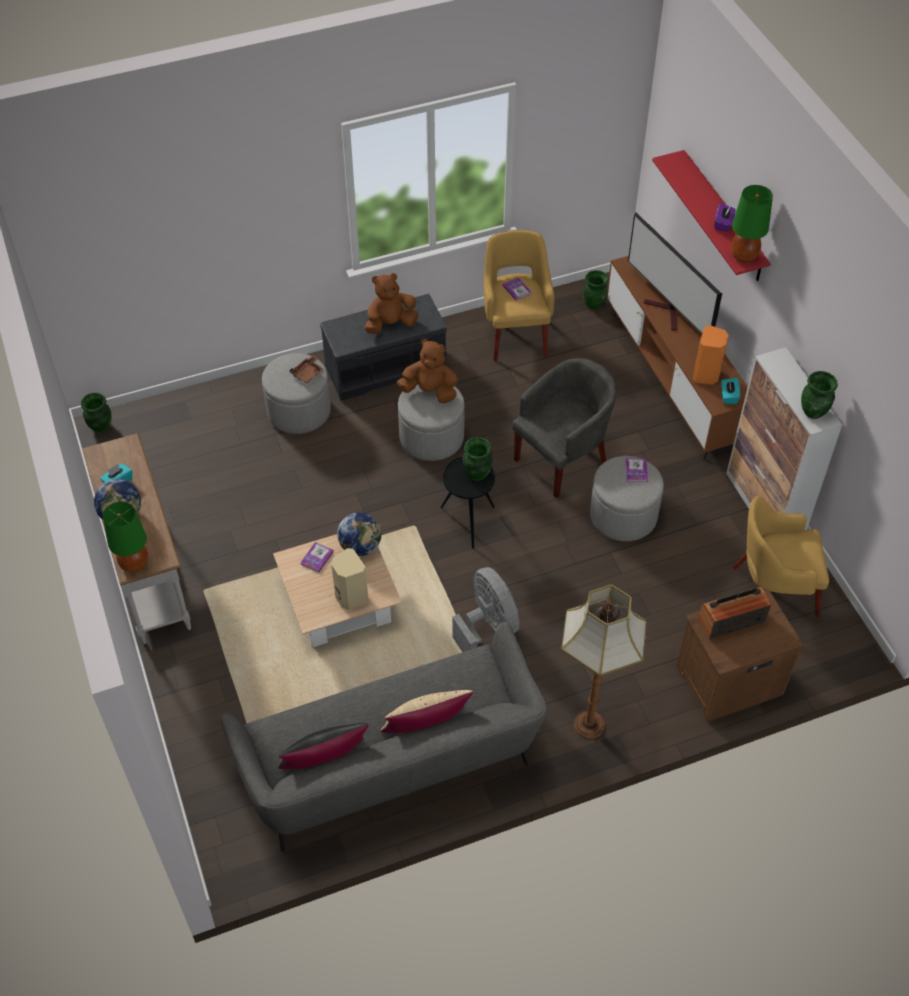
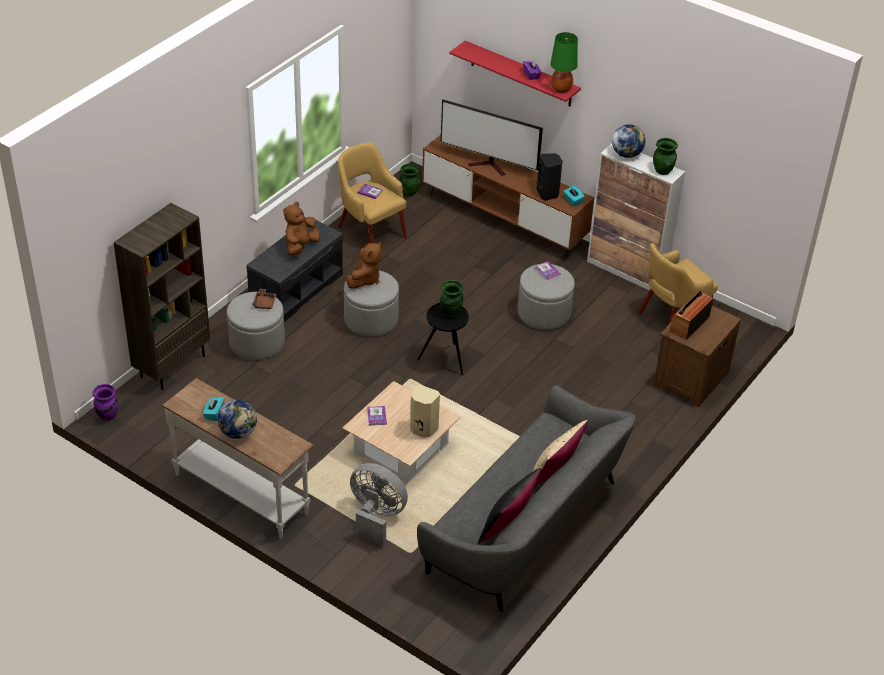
camera: 35 degrees left, 10 degrees down
green vase [81,392,112,433] -> purple vase [93,384,118,421]
green table lamp [103,502,148,572] -> none
globe [337,512,382,556] -> globe moved to [612,125,646,158]
brown plush toy [397,339,458,403] -> brown plush toy turned 135 degrees clockwise [346,242,381,289]
grey fan [452,567,519,652] -> grey fan moved to [350,463,408,546]
grey armchair [512,358,616,498] -> none
floor lamp [561,585,647,739] -> none
orange speaker [693,325,729,385] -> black speaker [537,153,562,201]
none -> brown bookcase [113,203,210,390]

